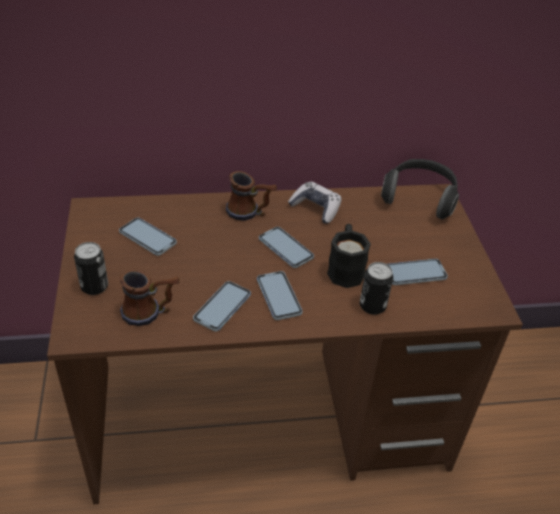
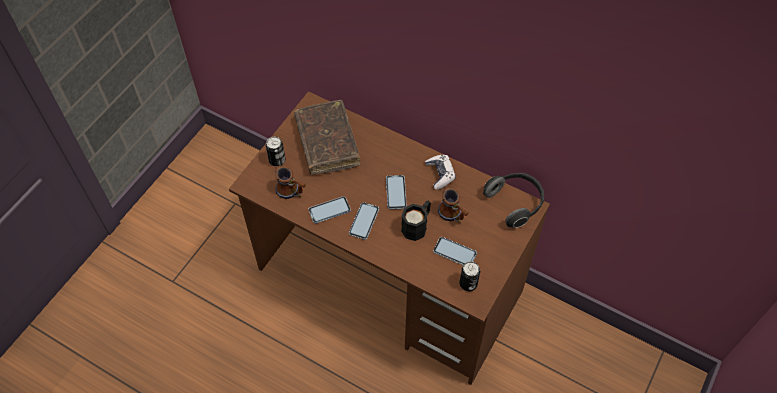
camera: 40 degrees right, 15 degrees up
phone [119,218,177,256] -> brown book [294,100,360,174]
mug [226,171,277,221] -> mug moved to [438,187,468,223]
can [360,262,393,315] -> can moved to [460,261,480,291]

